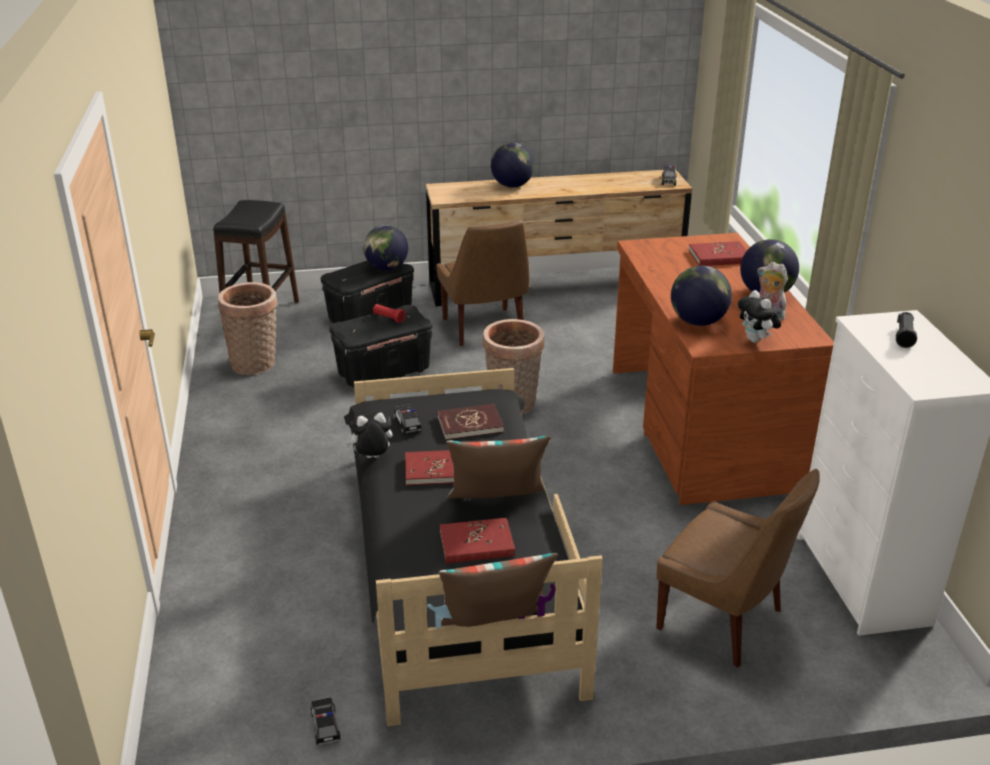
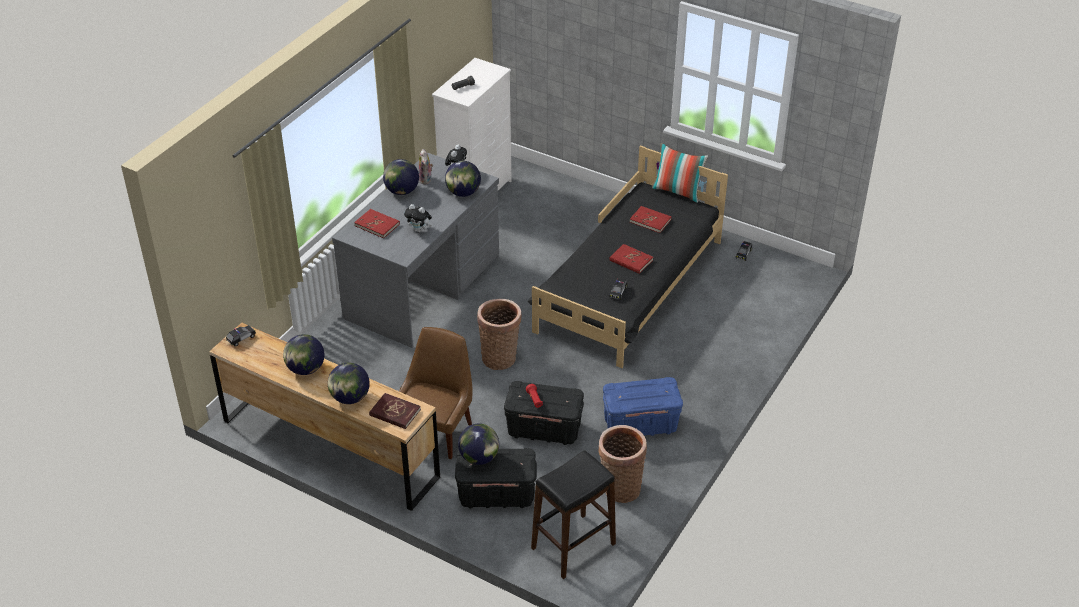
camera: 140 degrees left, 10 degrees up
plush toy [346,413,393,458] -> plush toy moved to [404,204,432,233]
red book [437,403,504,440] -> red book moved to [369,393,421,429]
pillow [446,436,551,499] -> none
brown desk [613,233,834,505] -> grey desk [332,153,499,348]
brown chair [656,469,820,668] -> none
none -> globe [283,334,324,375]
none -> blue storage box [603,377,683,436]

